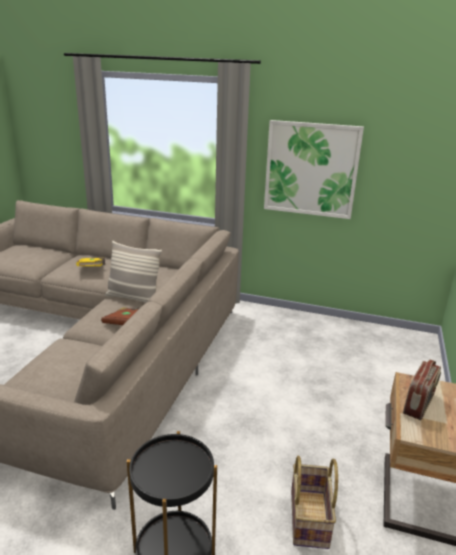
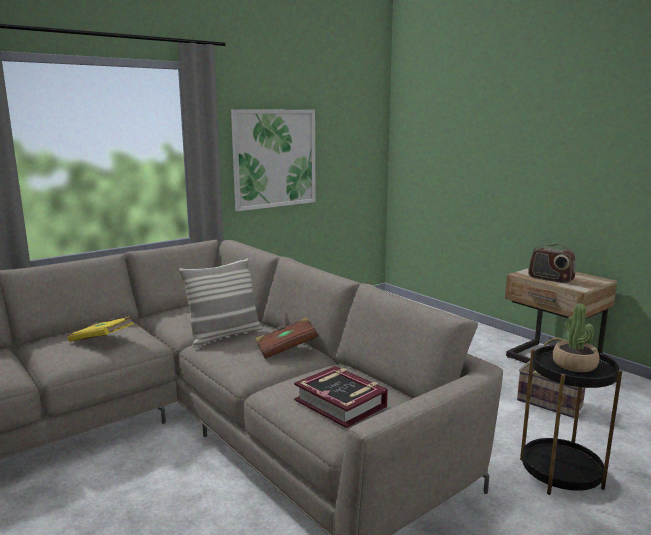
camera: 55 degrees left, 10 degrees down
radio [403,360,441,420] -> radio turned 150 degrees clockwise [528,244,576,283]
none -> book [294,366,388,428]
none -> potted plant [553,303,599,372]

